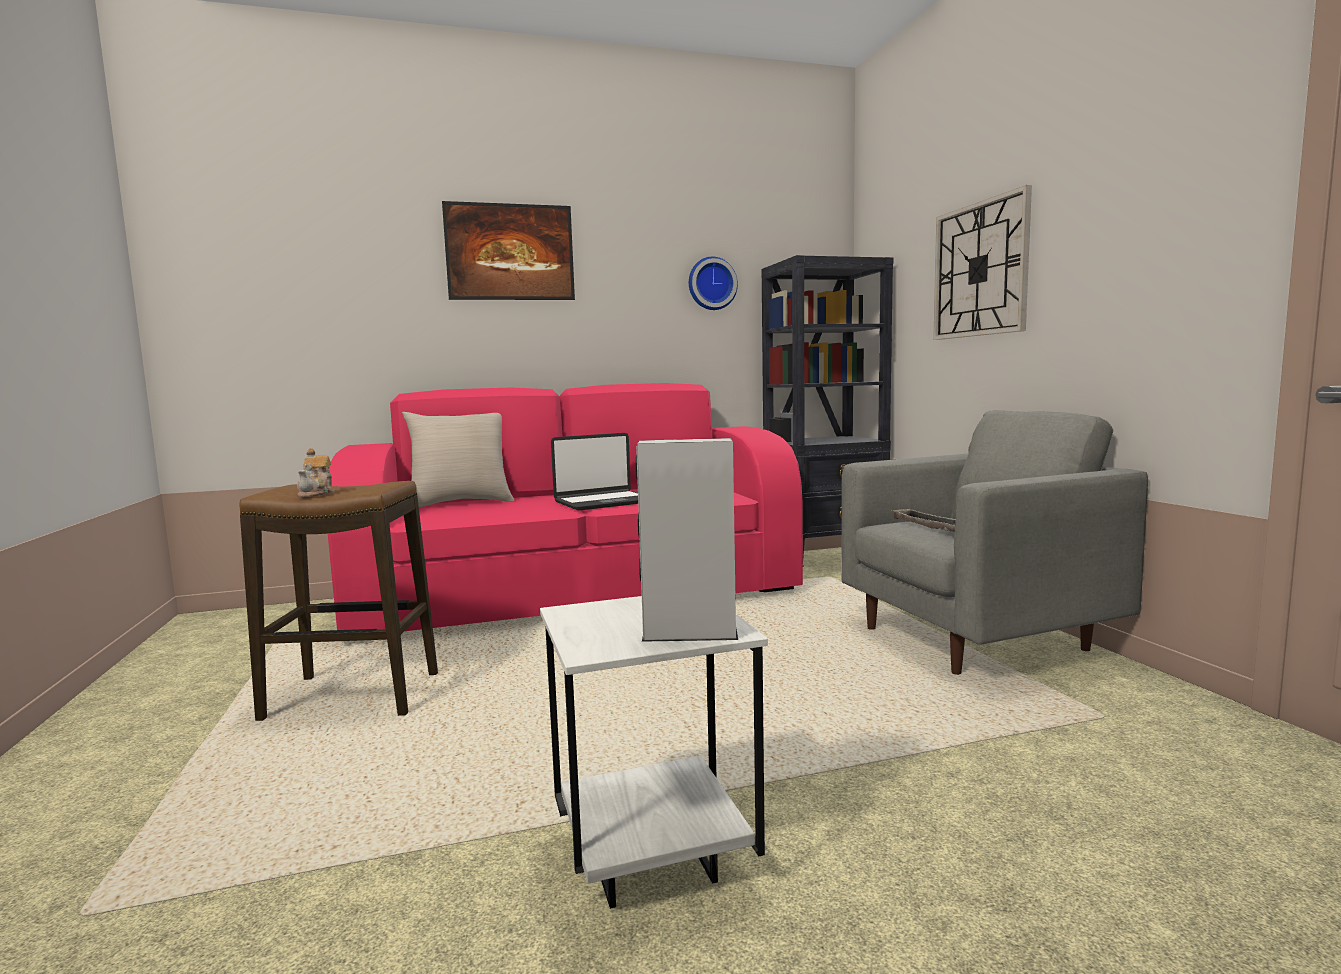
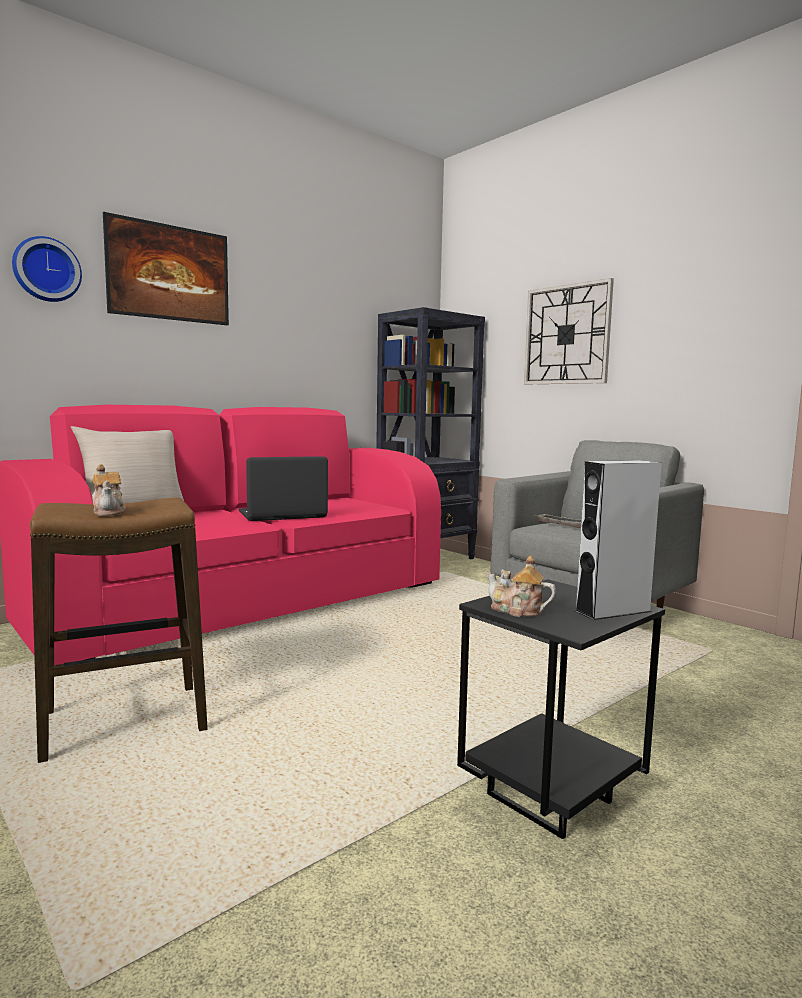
camera: 25 degrees left, 0 degrees up
white side table [540,596,768,909] -> black side table [457,579,665,839]
laptop [551,433,638,511] -> laptop turned 150 degrees counterclockwise [239,456,328,521]
wall clock [689,257,738,310] -> wall clock moved to [12,236,82,302]
none -> teapot [486,555,556,617]

